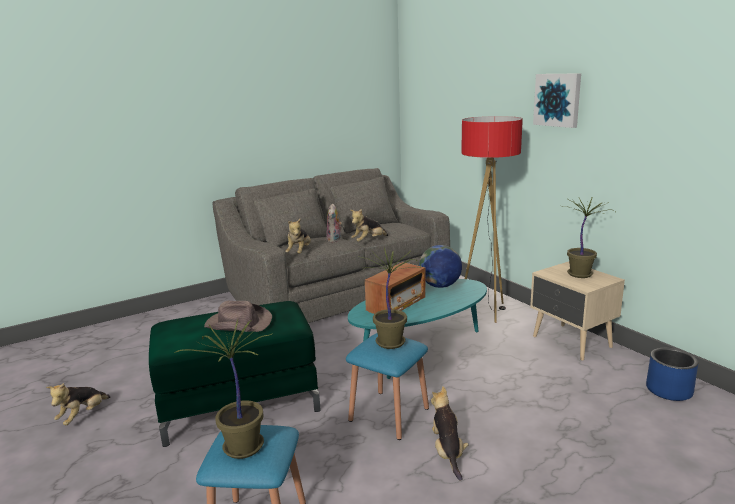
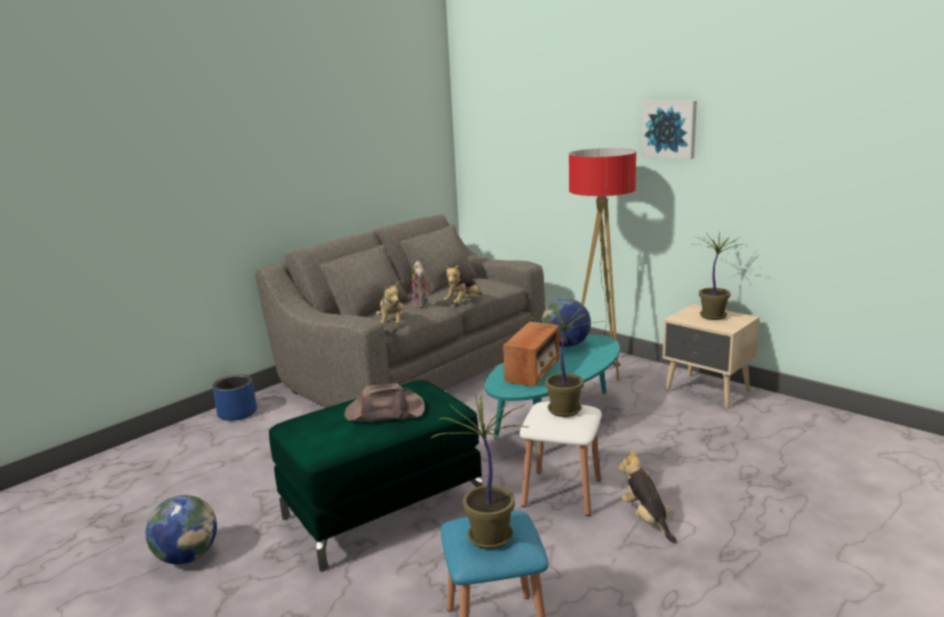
camera: 15 degrees left, 0 degrees up
plush toy [46,383,110,425] -> globe [146,495,217,564]
blue stool [346,333,429,440] -> white stool [520,402,602,516]
blue planter [646,348,699,401] -> blue planter moved to [212,374,257,421]

